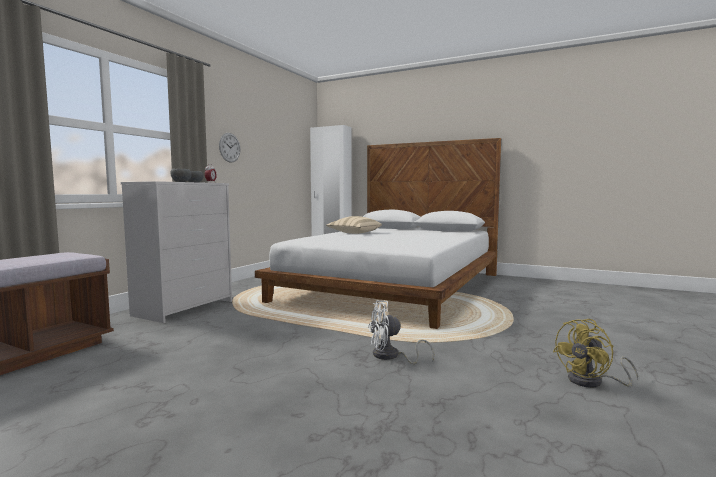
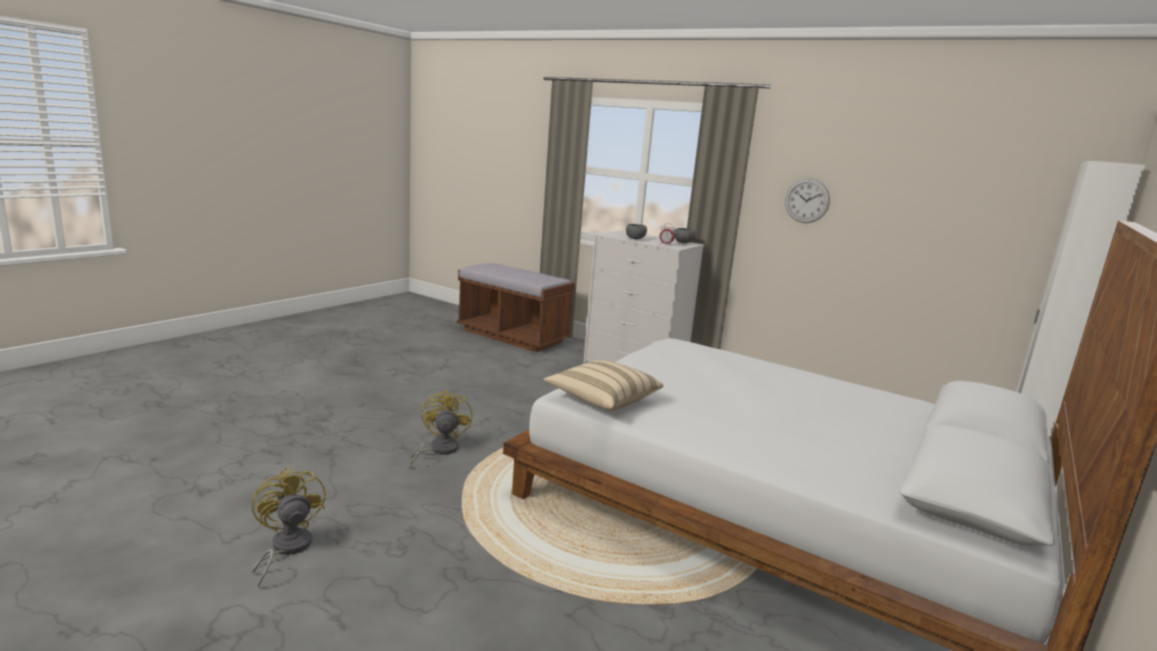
camera: 95 degrees right, 10 degrees up
beige pillow [326,216,382,234] -> beige pillow moved to [543,360,664,411]
white fan [368,300,434,364] -> yellow fan [410,389,472,467]

